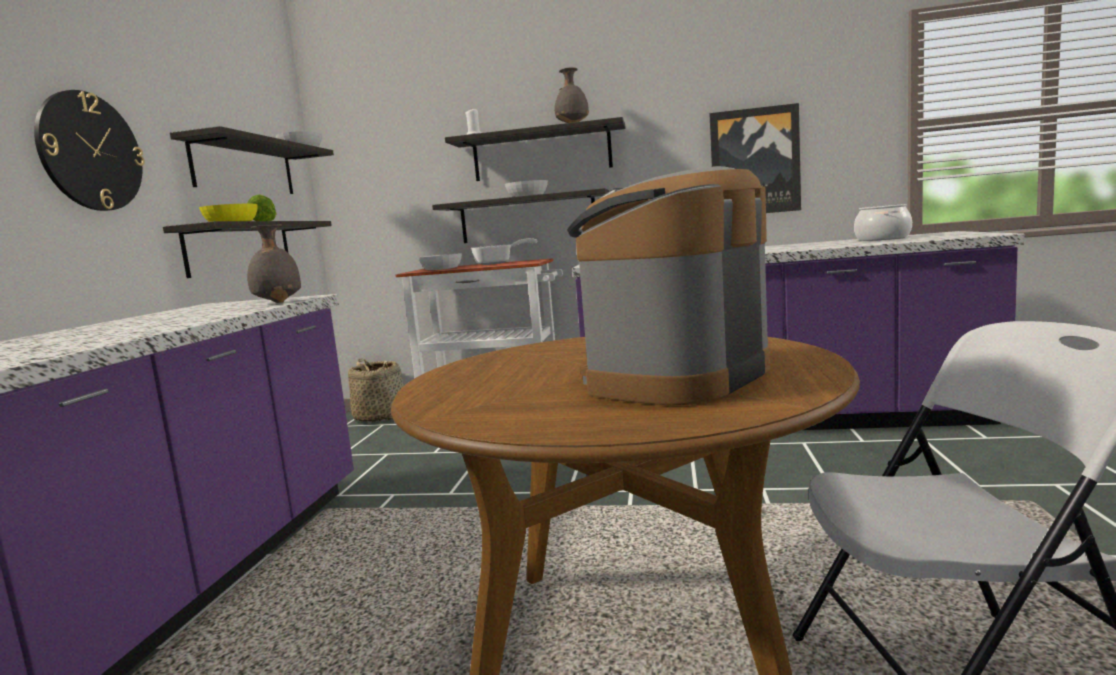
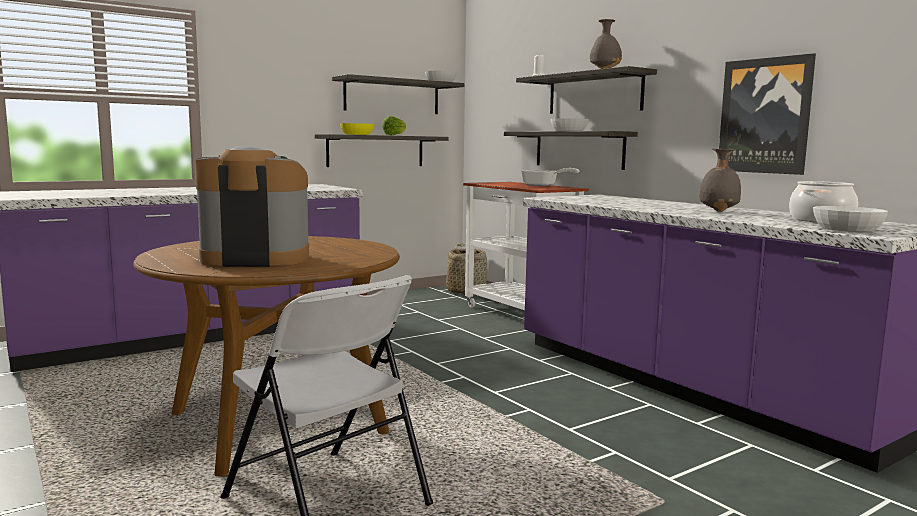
camera: 45 degrees right, 0 degrees up
wall clock [34,90,145,211] -> none
grey vase [247,225,301,303] -> grey vase moved to [699,149,741,212]
white bowl [418,253,462,270] -> white bowl moved to [813,206,888,232]

